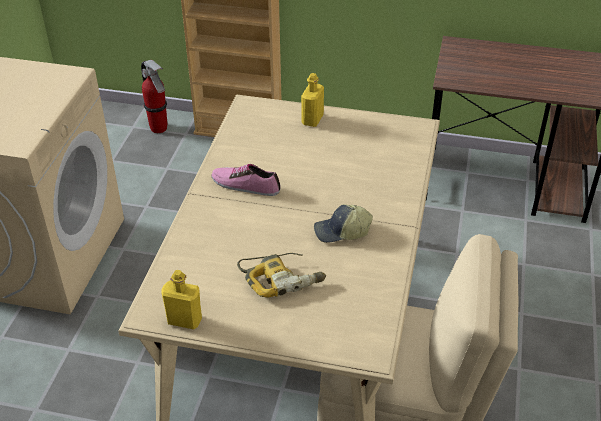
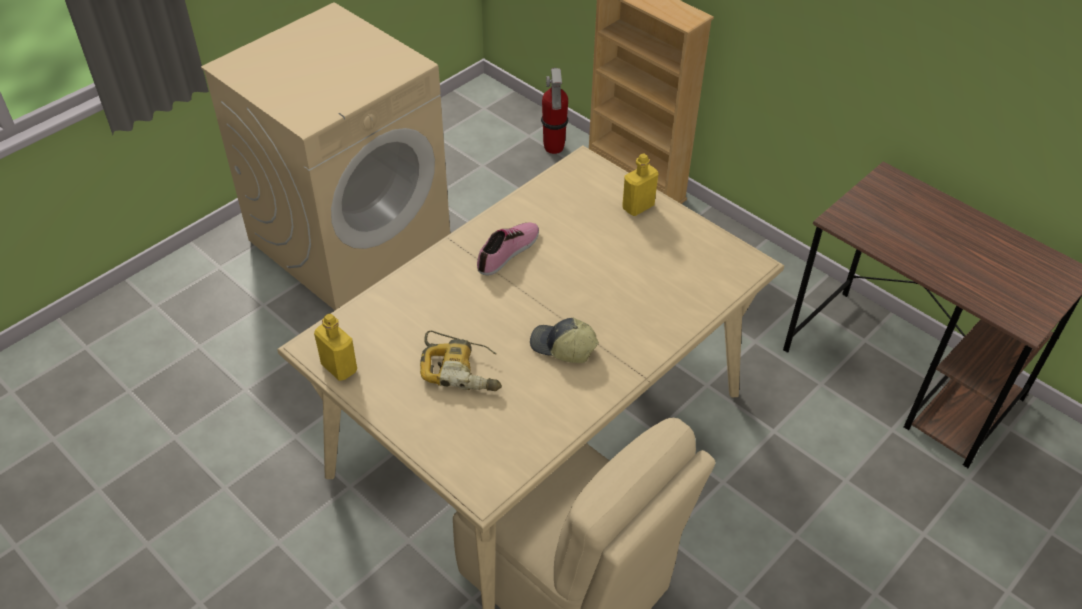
camera: 30 degrees right, 5 degrees up
shoe [211,164,281,196] -> shoe turned 75 degrees clockwise [477,222,539,275]

